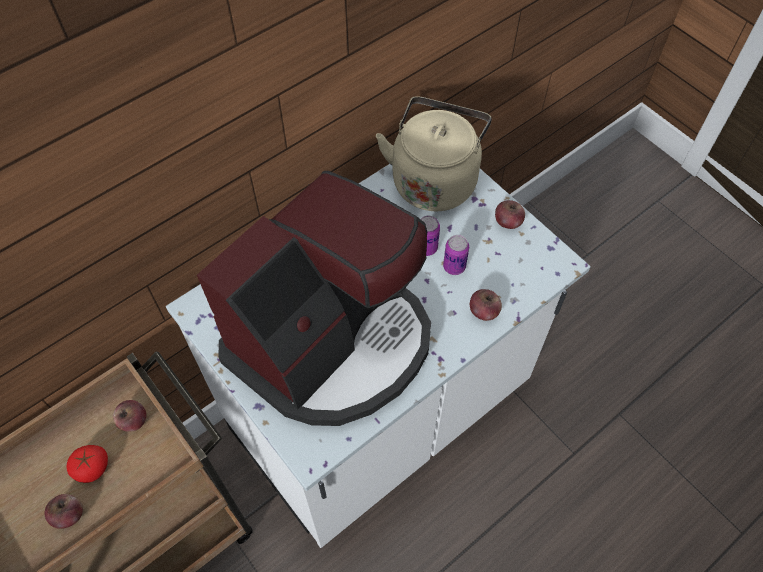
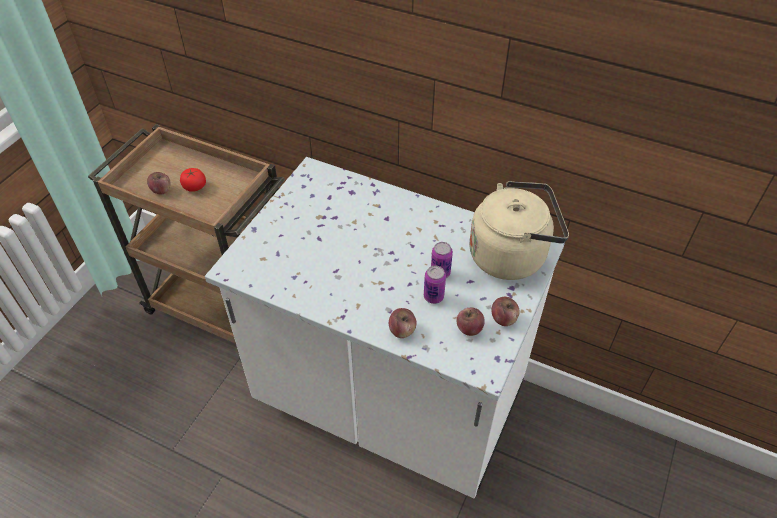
camera: 65 degrees right, 10 degrees down
apple [113,400,146,432] -> apple moved to [457,308,485,336]
coffee machine [197,171,431,426] -> none

